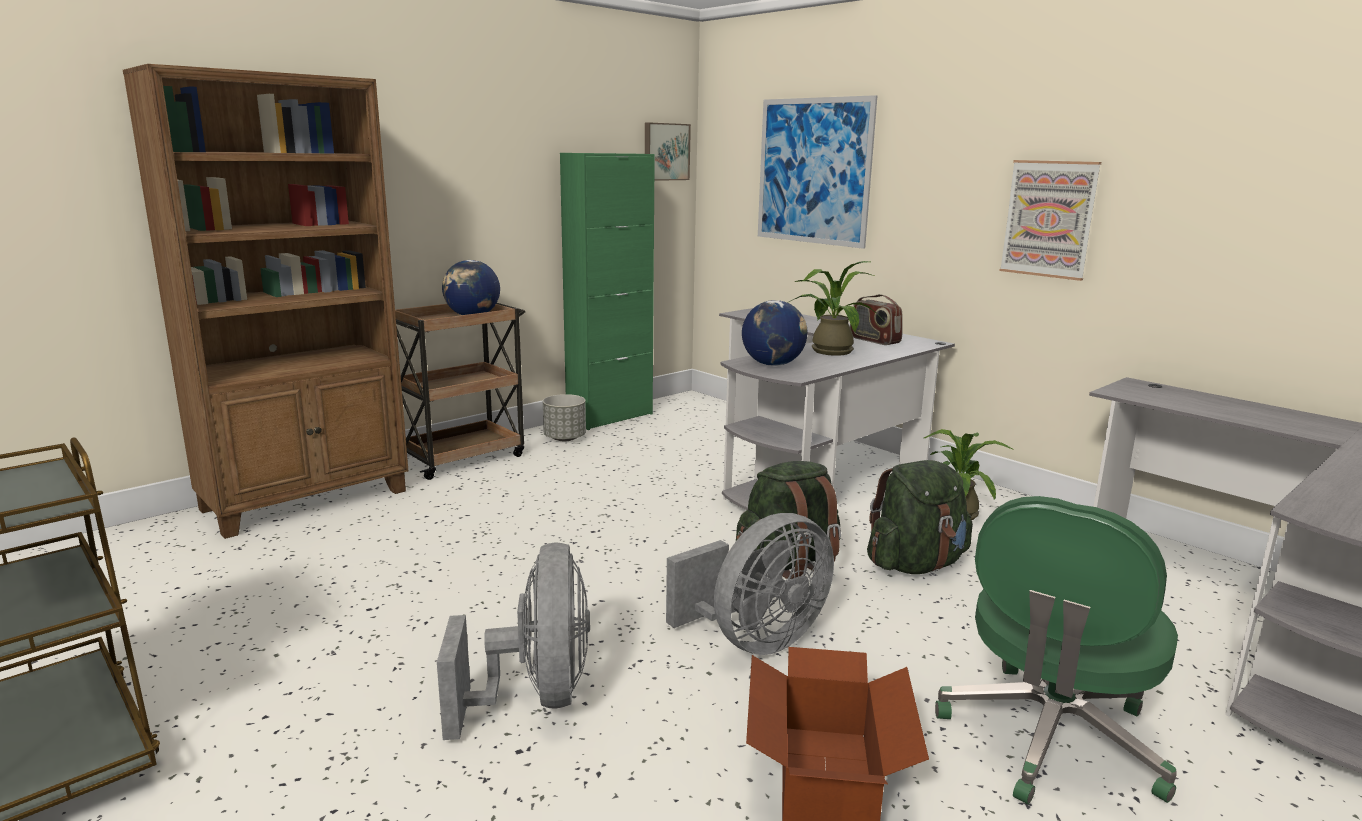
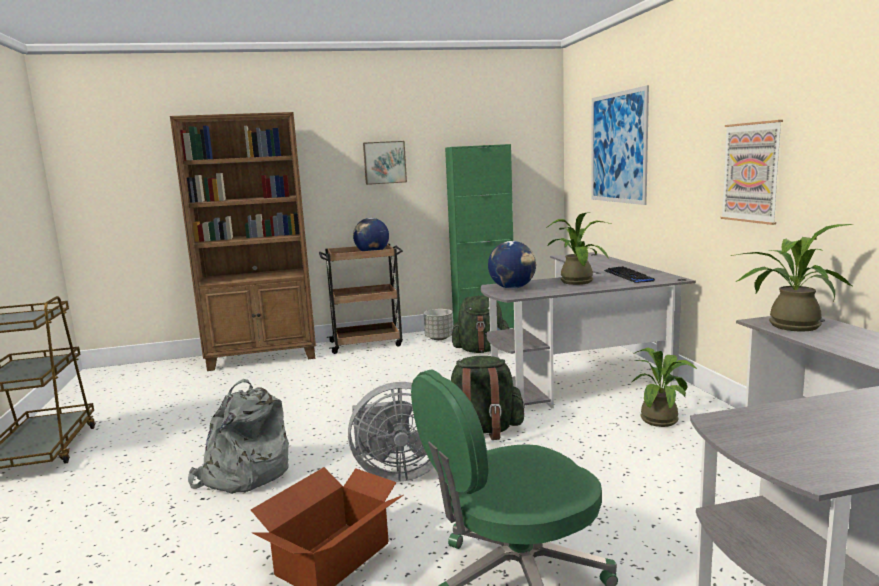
camera: 30 degrees right, 5 degrees down
grey fan [437,542,590,740] -> grey backpack [188,379,289,494]
picture [645,123,691,181] -> picture moved to [363,141,407,185]
radio [850,294,903,345] -> keyboard [604,266,655,283]
green backpack [867,460,973,574] -> green backpack moved to [452,296,509,353]
none -> potted plant [731,224,854,331]

